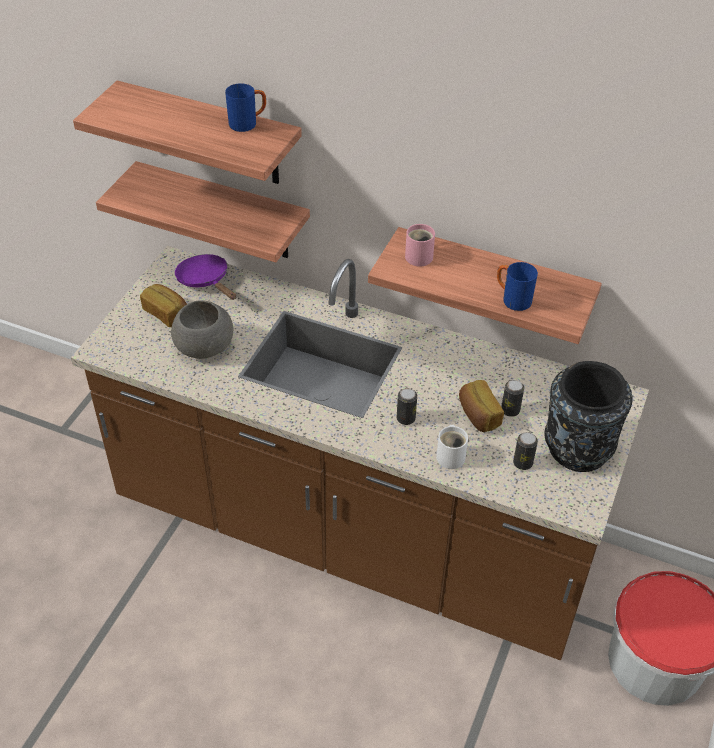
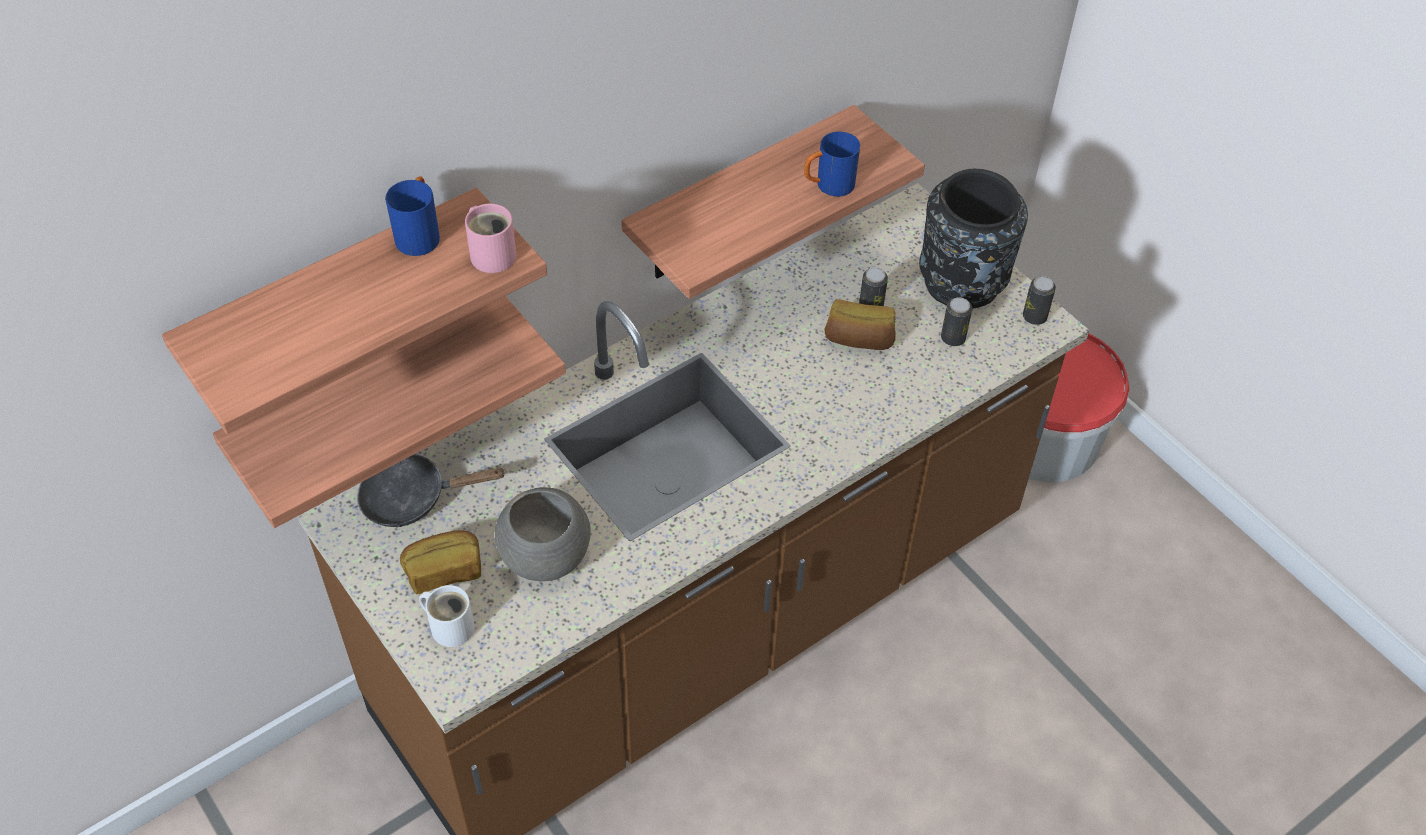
camera: 60 degrees left, 5 degrees up
purple frying pan [175,254,237,300] -> black frying pan [357,454,506,527]
can [397,388,417,425] -> can moved to [1023,276,1056,325]
pink mug [405,224,435,266] -> pink mug moved to [465,204,516,273]
white mug [436,425,468,469] -> white mug moved to [419,585,474,647]

